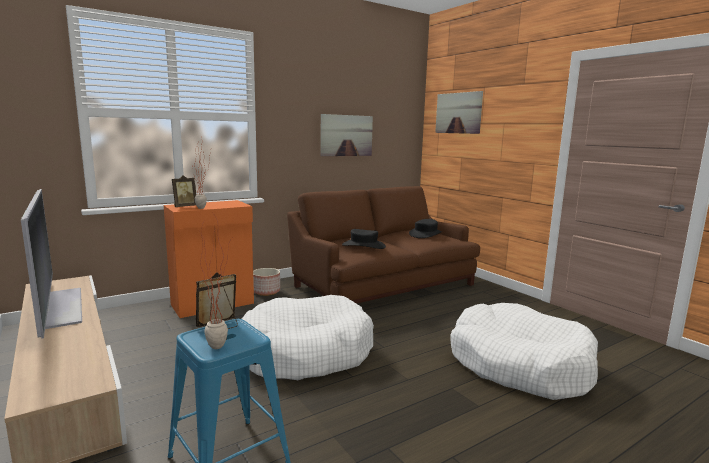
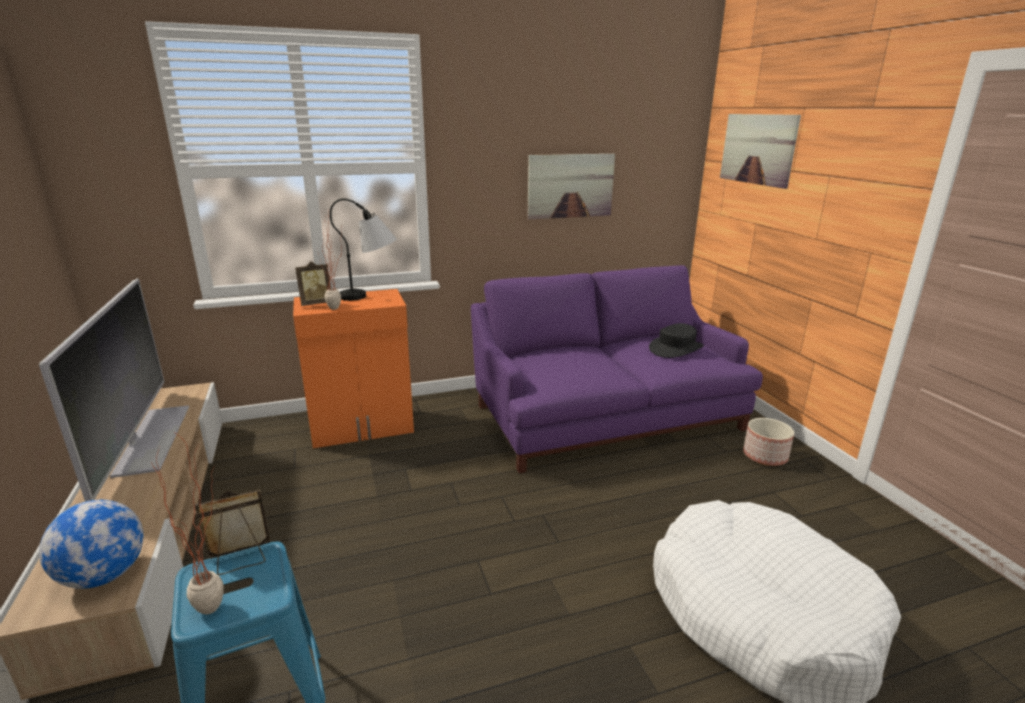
camera: 15 degrees right, 10 degrees up
white dog bed [242,295,374,380] -> none
planter [253,268,280,296] -> planter moved to [743,418,795,466]
brown sofa [287,186,480,304] -> purple sofa [471,265,763,473]
black hat [342,229,386,249] -> none
none -> globe [39,500,143,589]
none -> table lamp [330,198,397,301]

